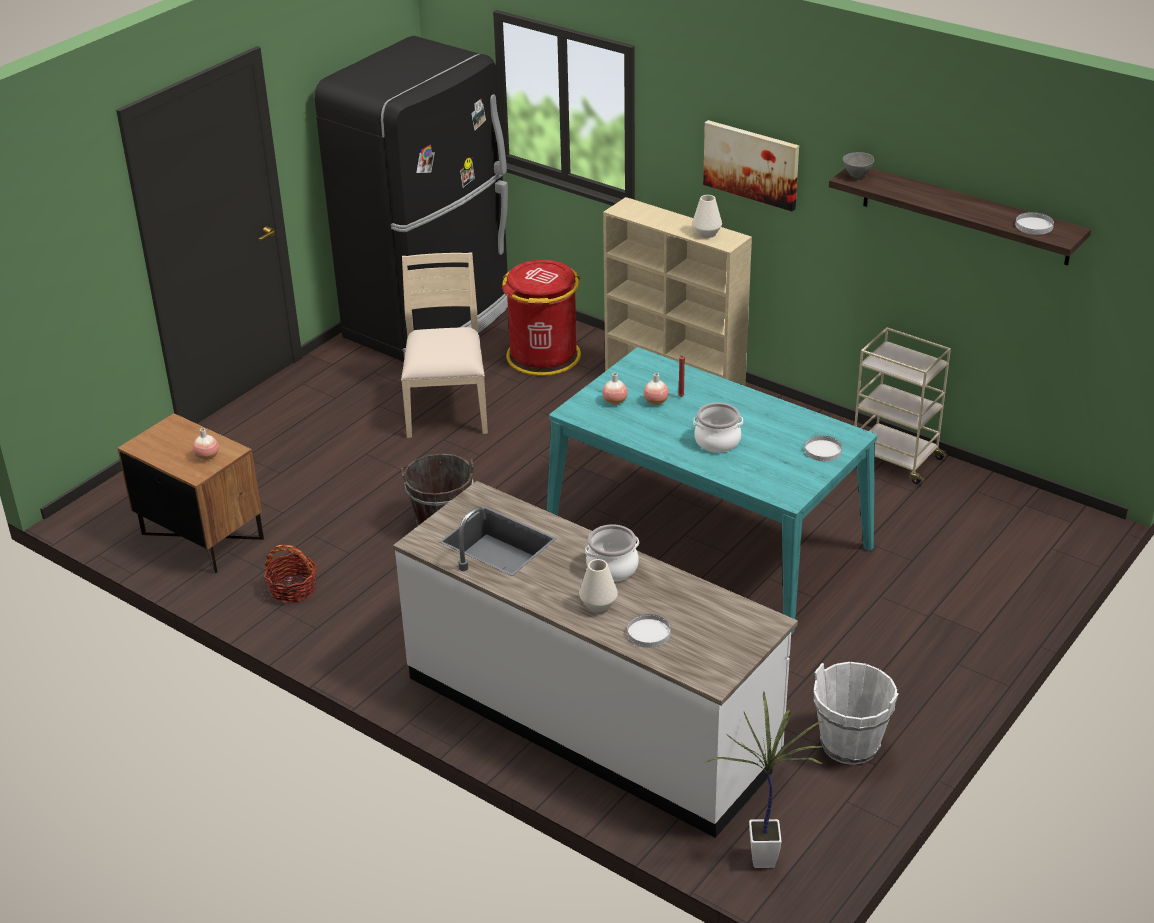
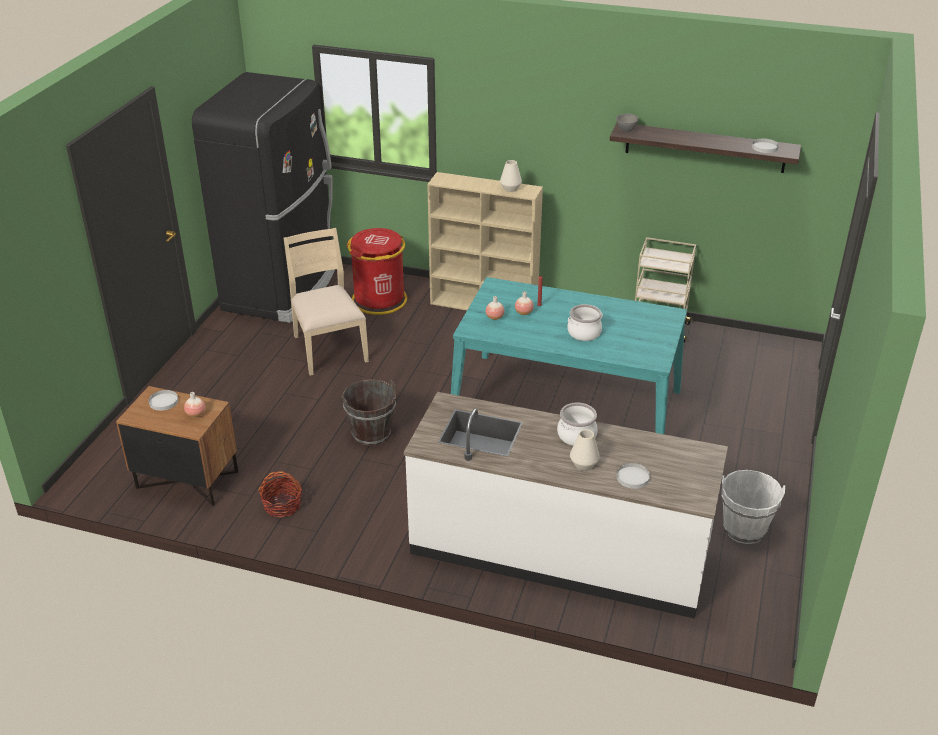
camera: 20 degrees left, 0 degrees up
picture [703,120,799,212] -> none
potted plant [707,692,824,868] -> none
white plate [805,436,842,461] -> white plate moved to [149,390,178,411]

